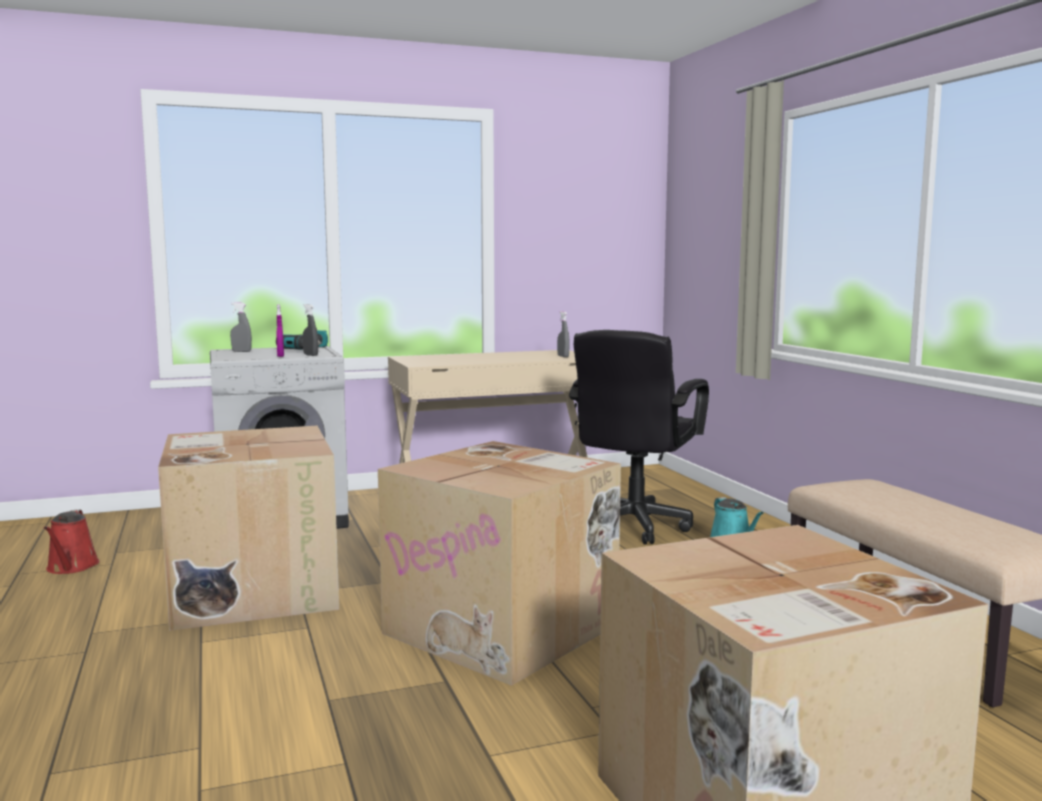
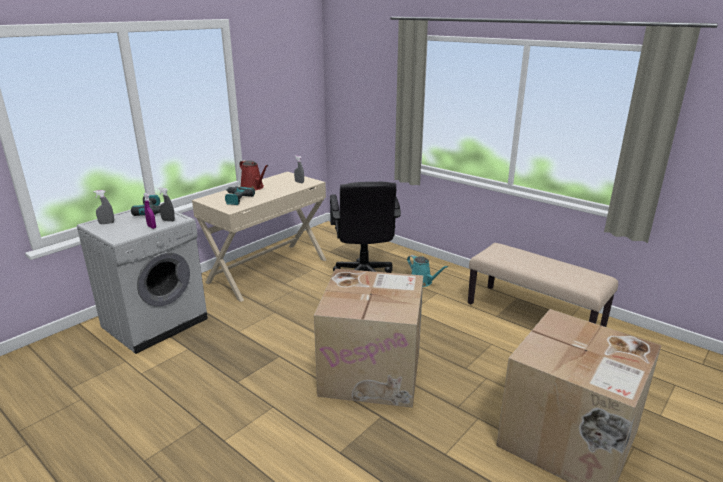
camera: 30 degrees left, 15 degrees up
red watering can [44,509,100,574] -> red watering can moved to [239,160,268,190]
cardboard box [158,426,339,631] -> none
none -> power drill [225,187,255,205]

